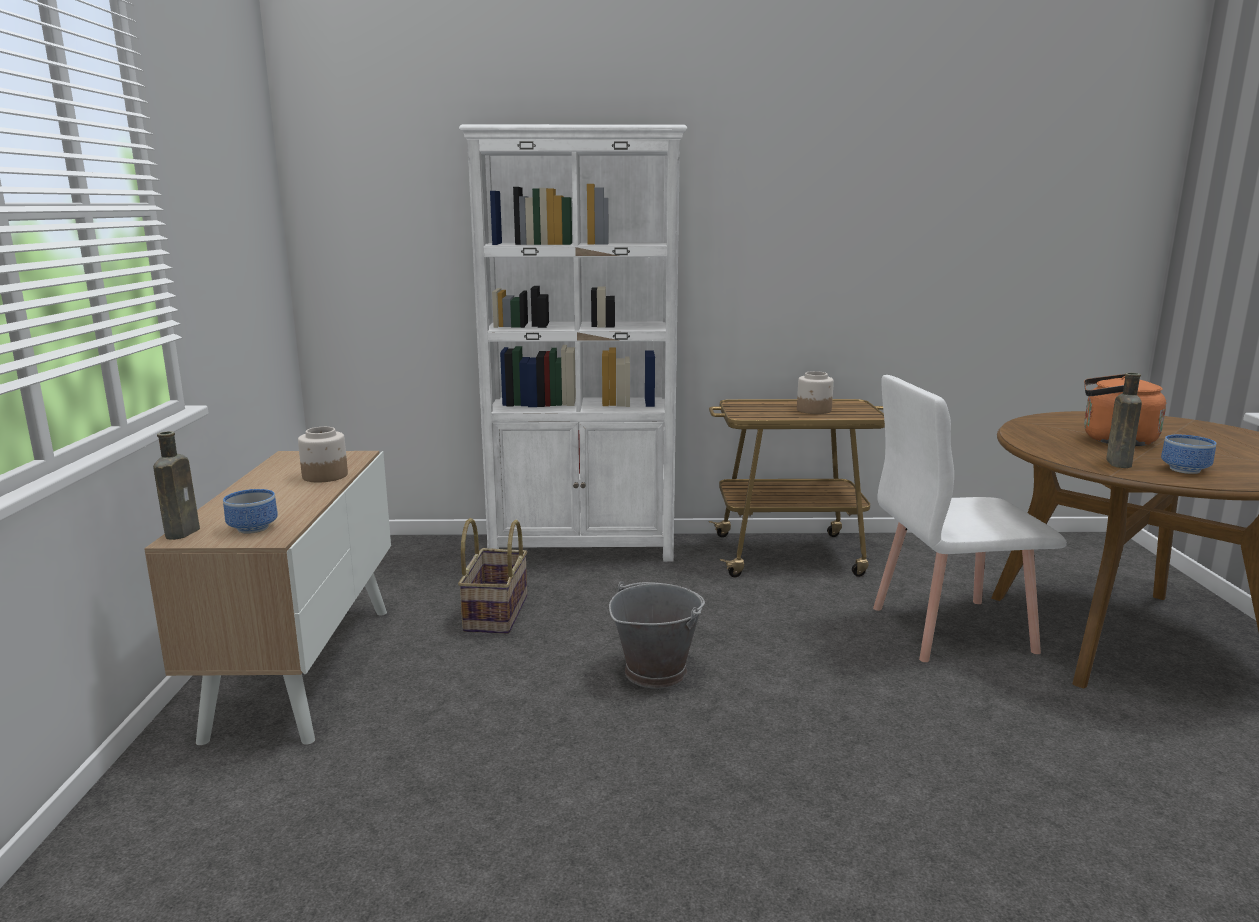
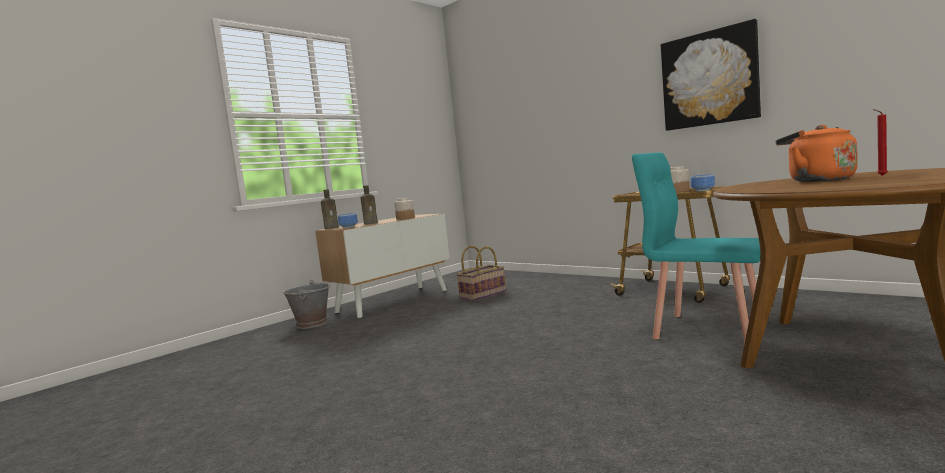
camera: 45 degrees right, 10 degrees down
white bookcase [459,124,687,562] -> none
grey bucket [609,581,705,689] -> grey bucket moved to [282,280,331,329]
white chair [873,375,1067,662] -> turquoise chair [632,152,760,344]
brown bottle [1106,373,1142,468] -> brown bottle moved to [361,185,378,225]
bowl [1161,435,1216,474] -> bowl moved to [691,174,715,191]
none -> picture [661,19,761,131]
none -> red candle [873,109,888,176]

